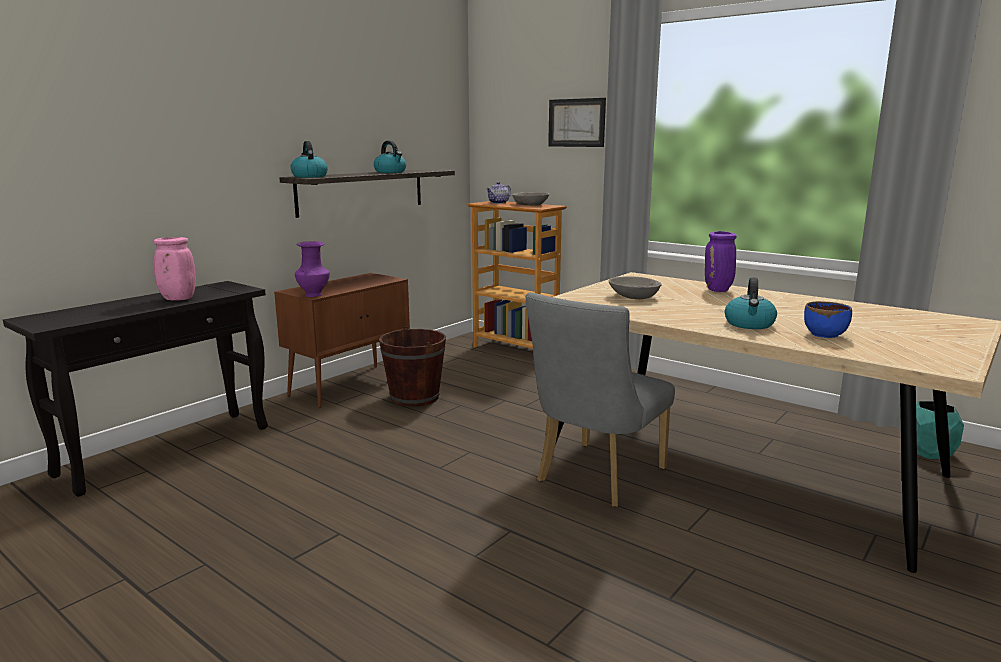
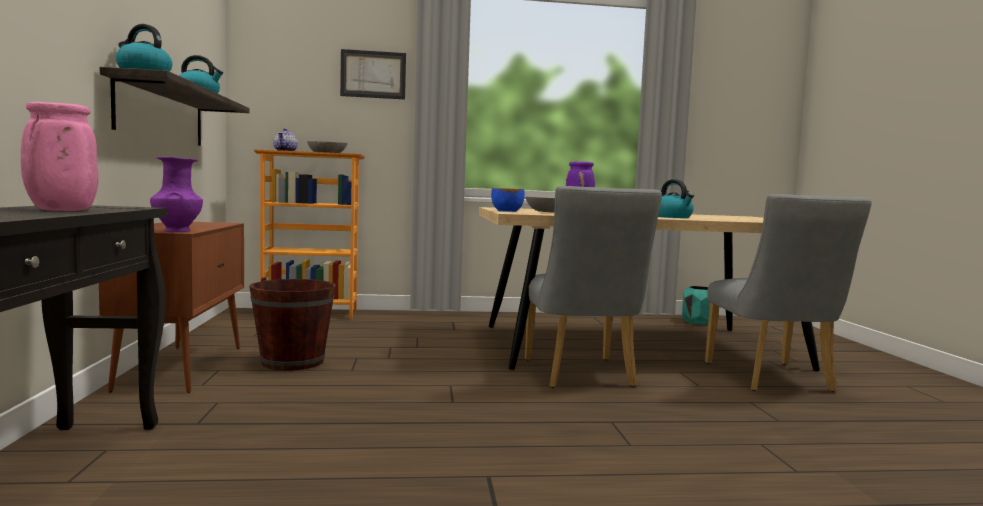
camera: 45 degrees left, 10 degrees down
blue bowl [804,301,852,338] -> blue bowl moved to [491,188,525,212]
none -> grey chair [705,194,872,392]

